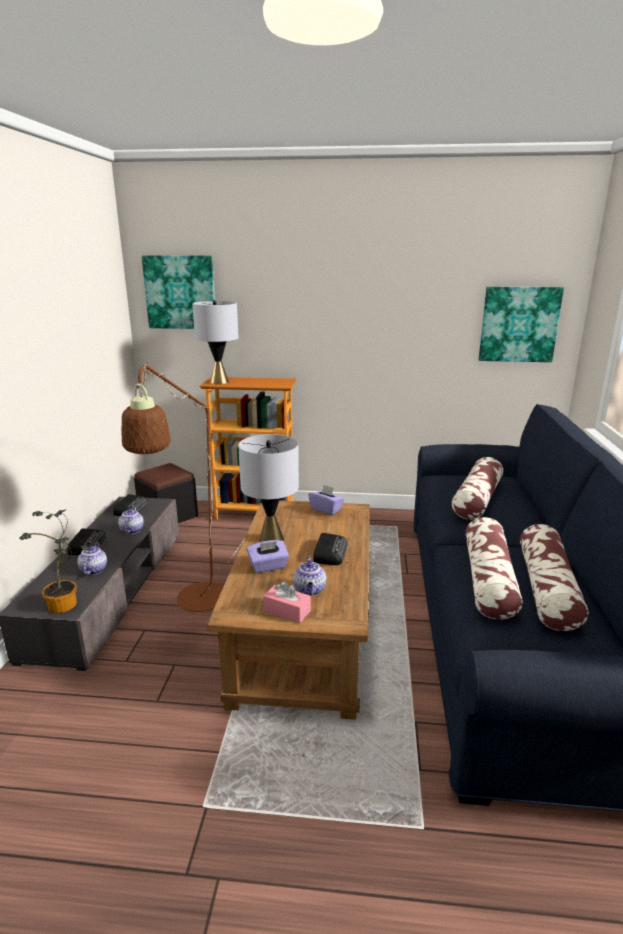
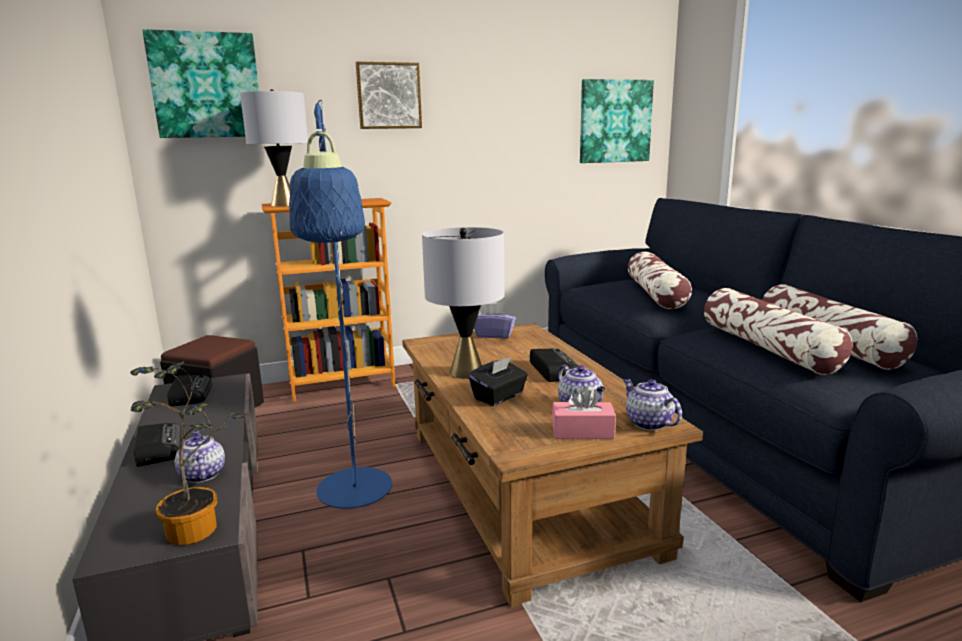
camera: 25 degrees left, 5 degrees down
teapot [118,507,144,534] -> teapot moved to [623,379,682,430]
brown floor lamp [121,362,244,612] -> blue floor lamp [289,100,392,509]
purple tissue box [246,540,289,573] -> black tissue box [469,357,528,406]
none -> picture [356,62,422,129]

